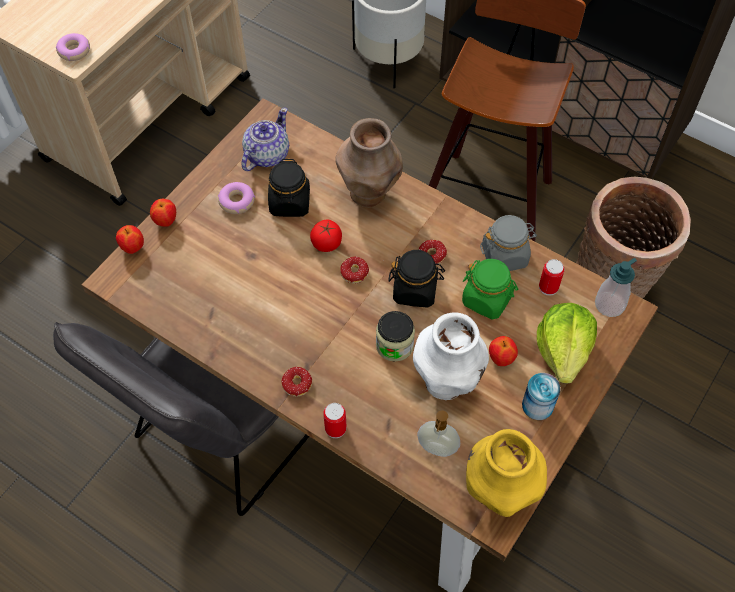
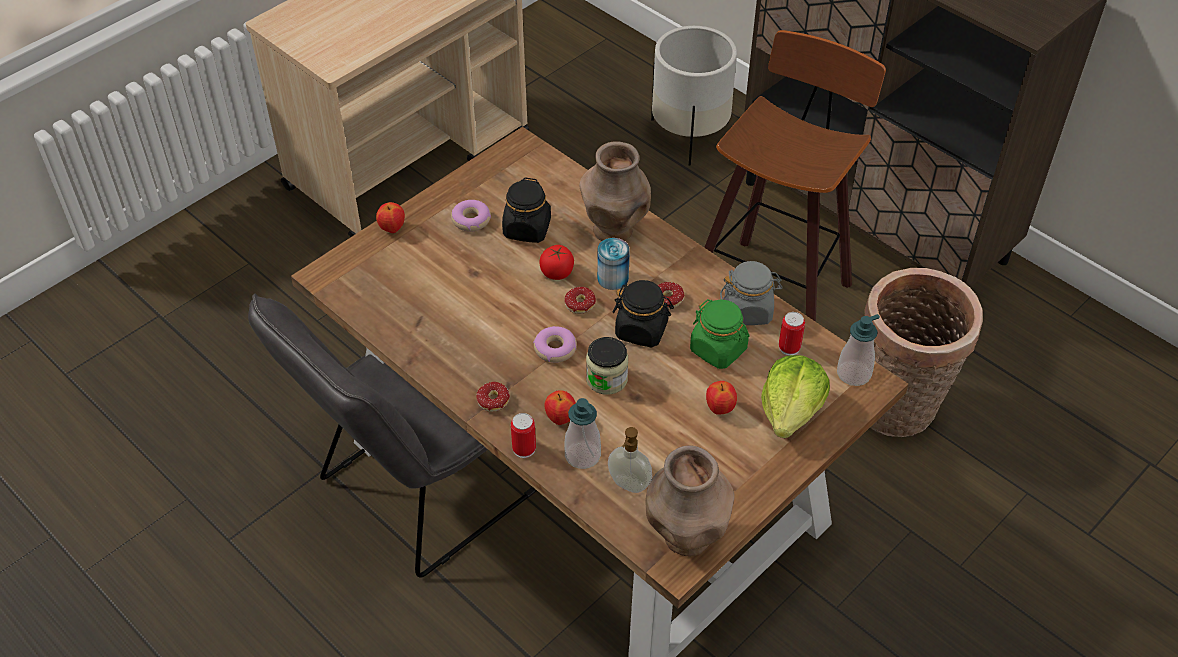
camera: 10 degrees right, 10 degrees down
donut [56,33,90,61] -> donut moved to [533,326,577,363]
apple [116,225,144,254] -> apple moved to [544,390,576,425]
teapot [242,108,289,171] -> none
white vase [413,312,489,400] -> none
yellow vase [466,429,547,517] -> brown vase [646,445,735,556]
can [522,373,561,420] -> can moved to [597,238,630,290]
none -> soap dispenser [564,398,601,469]

